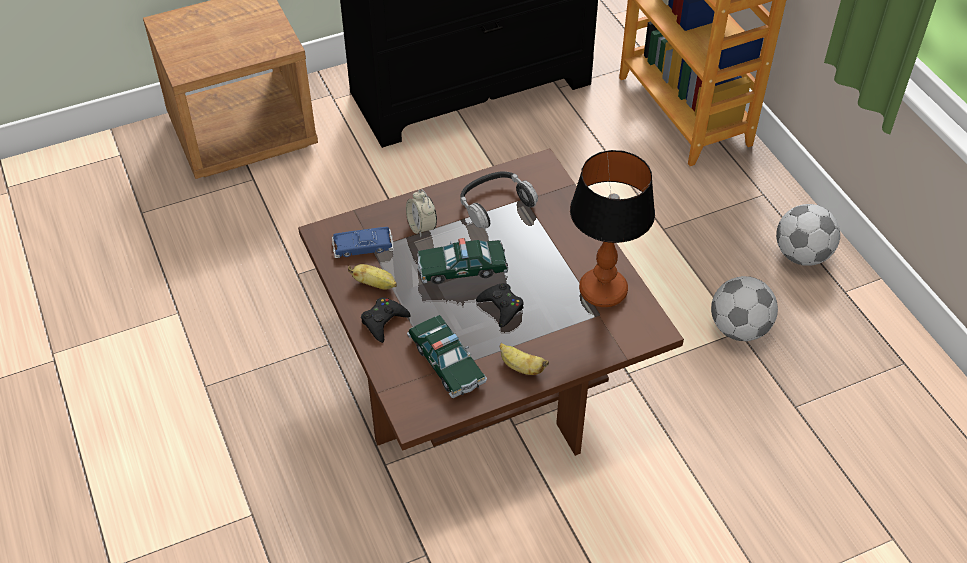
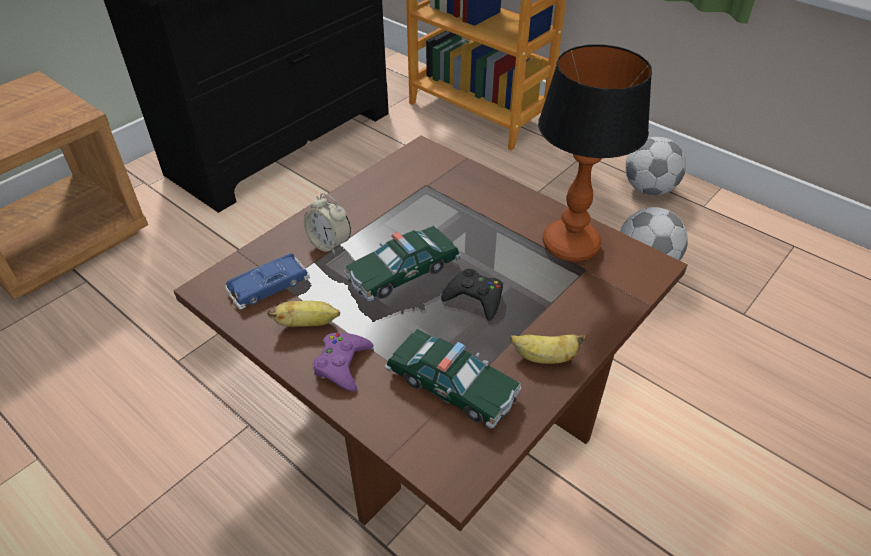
camera: 25 degrees left, 5 degrees down
black game controller [361,297,410,343] -> purple game controller [313,333,374,392]
headphones [460,171,538,229] -> none

